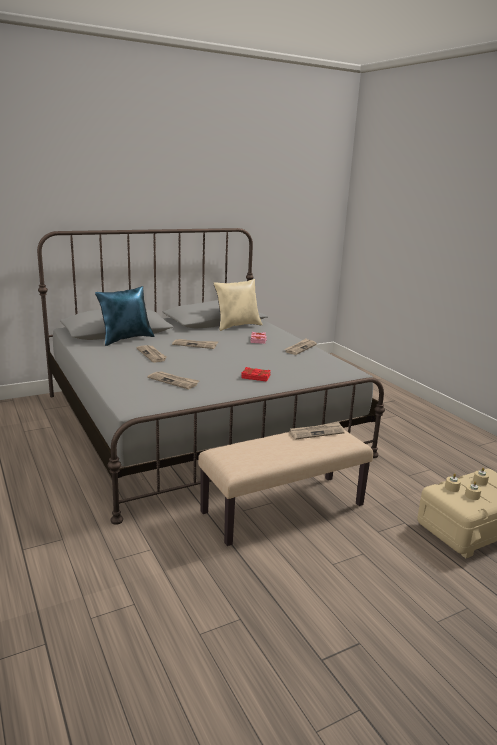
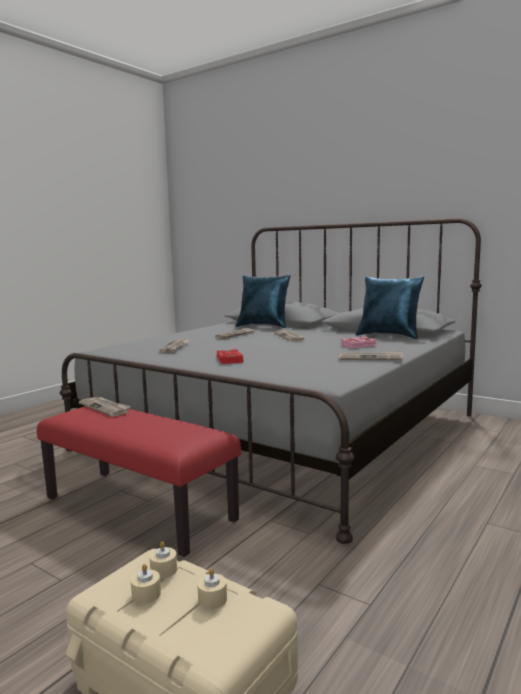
camera: 65 degrees right, 10 degrees down
beige bench [198,430,373,546] -> red bench [37,406,241,557]
beige pillow [213,279,263,331] -> blue pillow [355,277,424,339]
newspaper [289,422,345,440] -> newspaper moved to [79,397,131,417]

